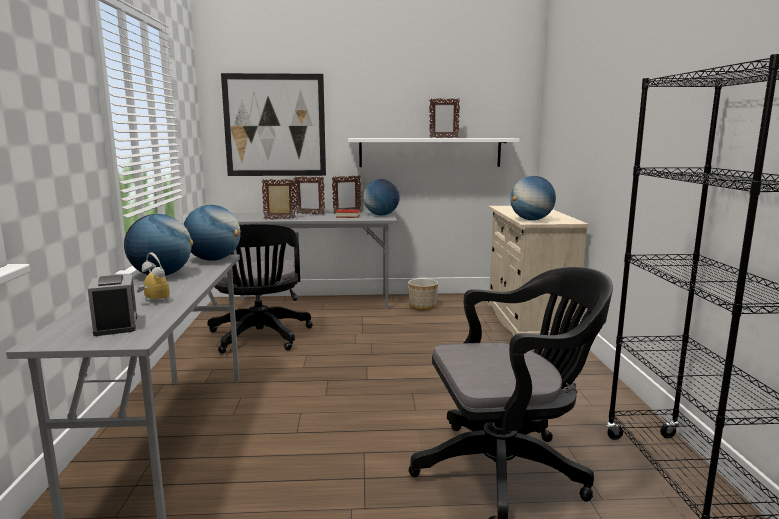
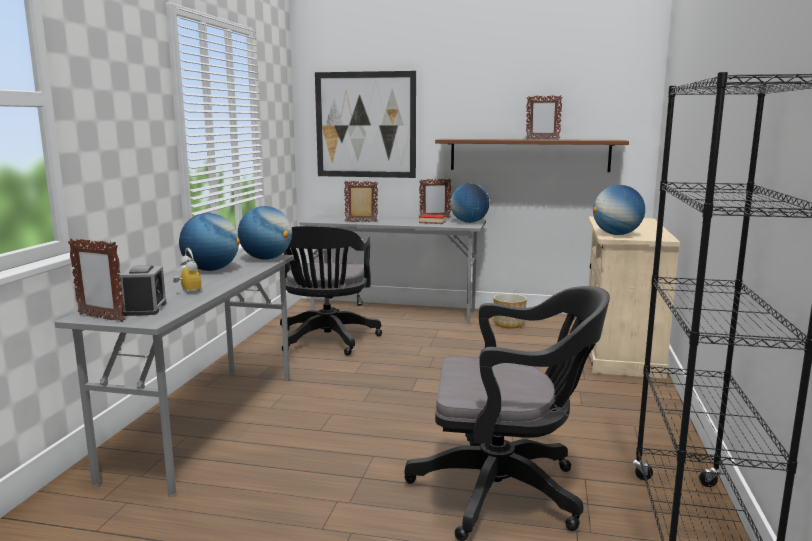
camera: 15 degrees right, 0 degrees up
picture frame [294,176,325,215] -> picture frame moved to [68,238,125,322]
white shelf [348,138,519,167] -> brown shelf [435,139,629,172]

